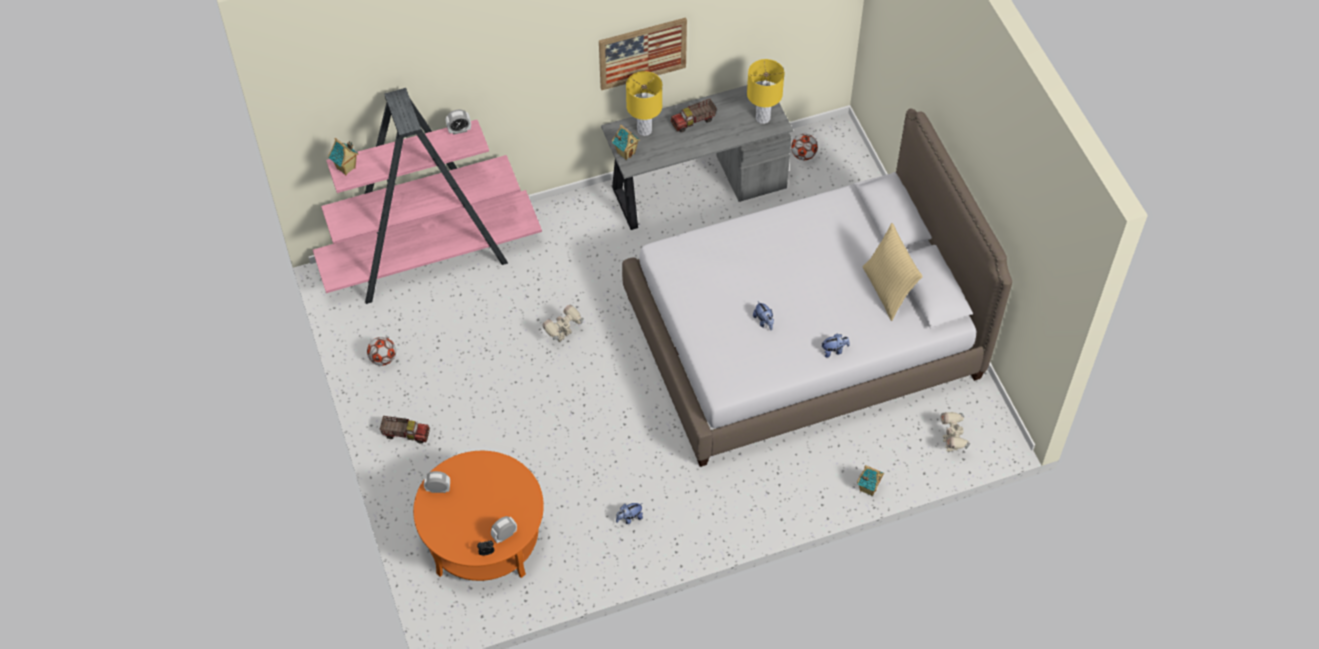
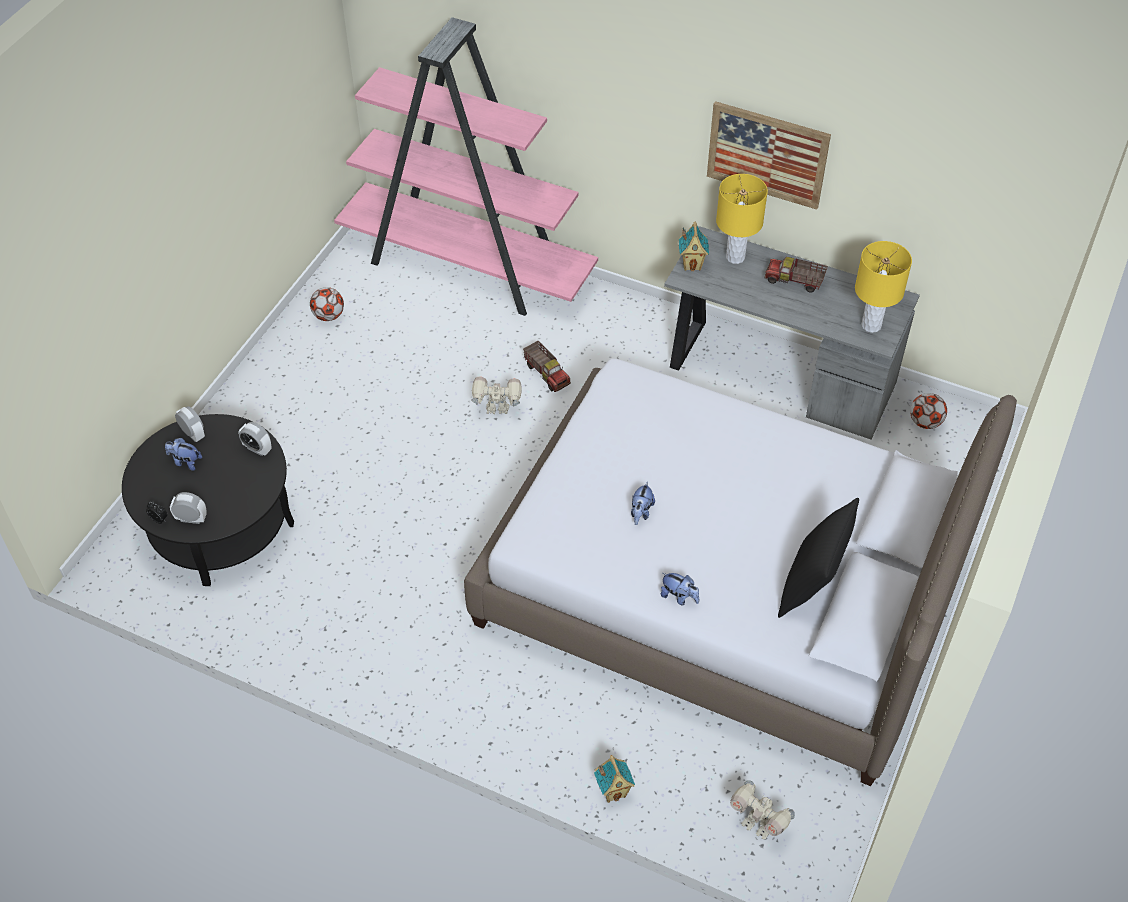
camera: 45 degrees right, 5 degrees down
toy house [328,138,358,176] -> none
toy truck [380,416,430,444] -> toy truck moved to [523,341,571,392]
orange coffee table [413,451,544,581] -> black coffee table [122,414,294,586]
alarm clock [446,110,471,135] -> alarm clock moved to [238,422,271,456]
plush toy [616,503,643,524] -> plush toy moved to [165,438,202,471]
beige pillow [863,223,923,321] -> black pillow [778,498,859,618]
toy robot [941,412,970,452] -> toy robot turned 90 degrees counterclockwise [730,780,795,840]

